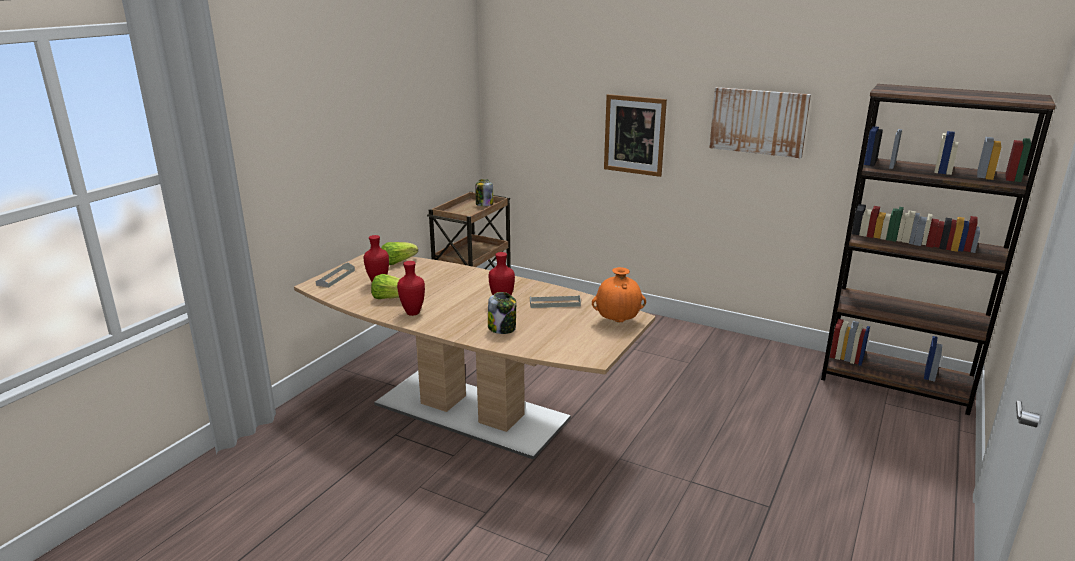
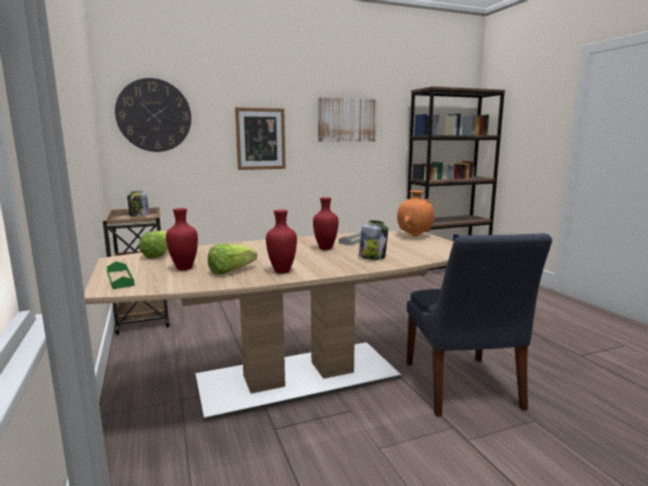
camera: 50 degrees left, 10 degrees down
grey tray [316,263,355,288] -> green tray [107,261,135,289]
none -> wall clock [115,78,191,152]
none -> blue chair [406,233,552,417]

